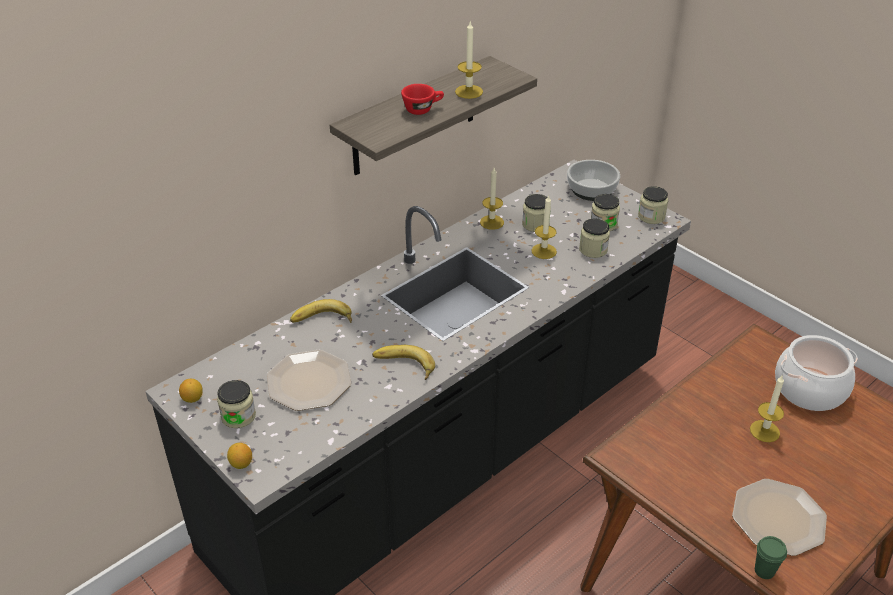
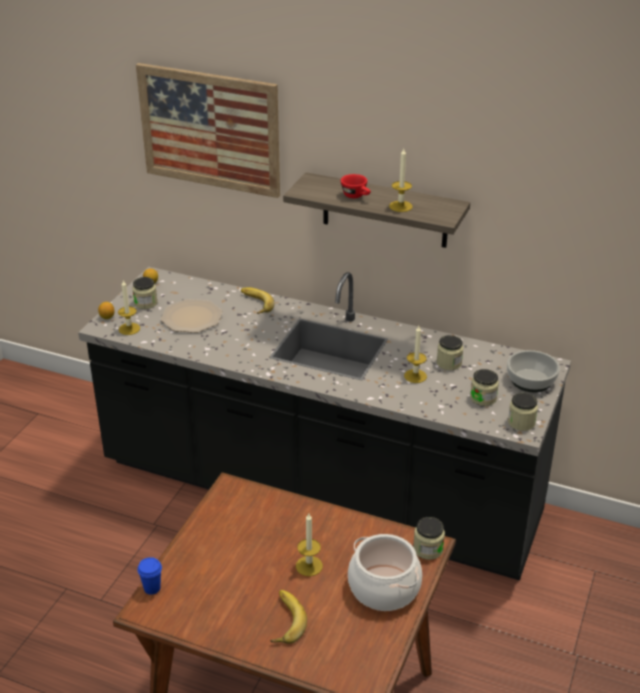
camera: 65 degrees right, 5 degrees down
banana [372,345,435,380] -> banana moved to [270,590,307,644]
candle [480,168,504,230] -> candle moved to [118,280,140,335]
jar [579,218,610,258] -> jar moved to [413,517,445,560]
plate [732,479,827,556] -> none
green cup [755,536,787,579] -> blue cup [138,557,162,595]
none -> picture [136,63,280,198]

